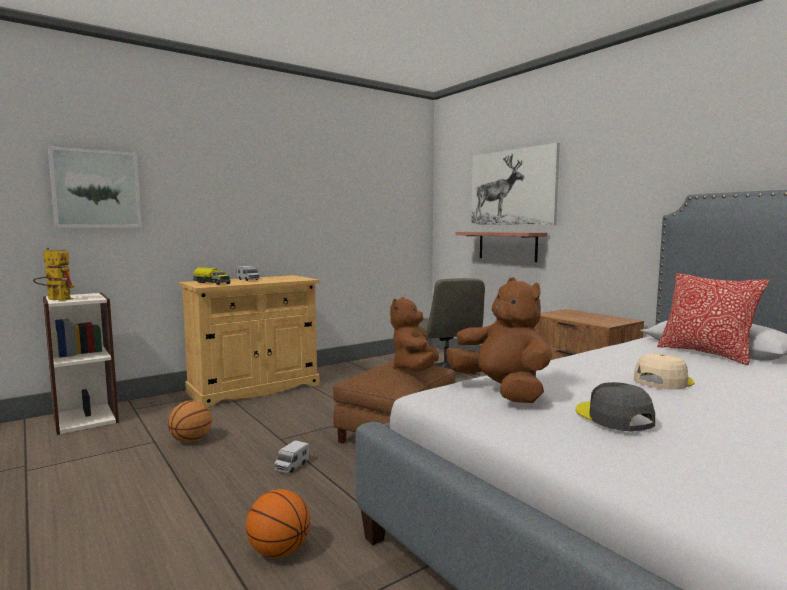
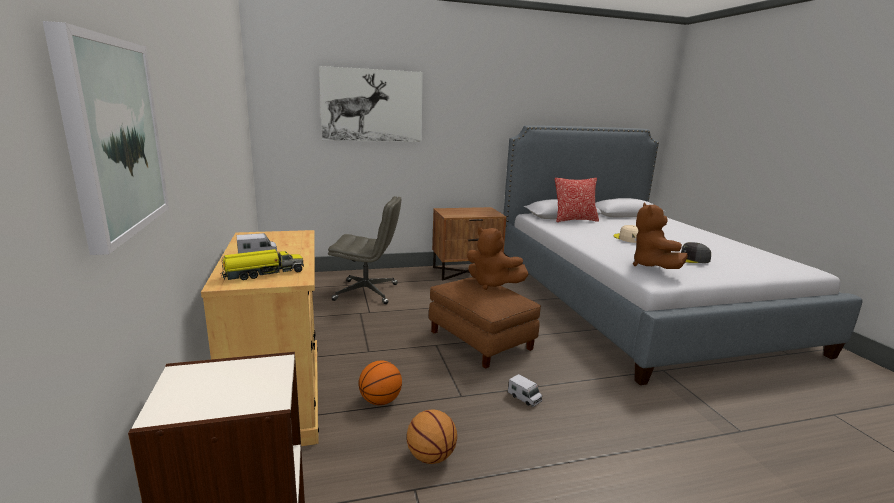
camera: 70 degrees left, 10 degrees up
toy robot [33,247,74,301] -> none
basketball [246,489,310,558] -> basketball moved to [359,361,402,405]
brown plush toy [446,277,552,403] -> brown plush toy turned 75 degrees counterclockwise [633,203,688,269]
shelf [456,232,547,262] -> none

